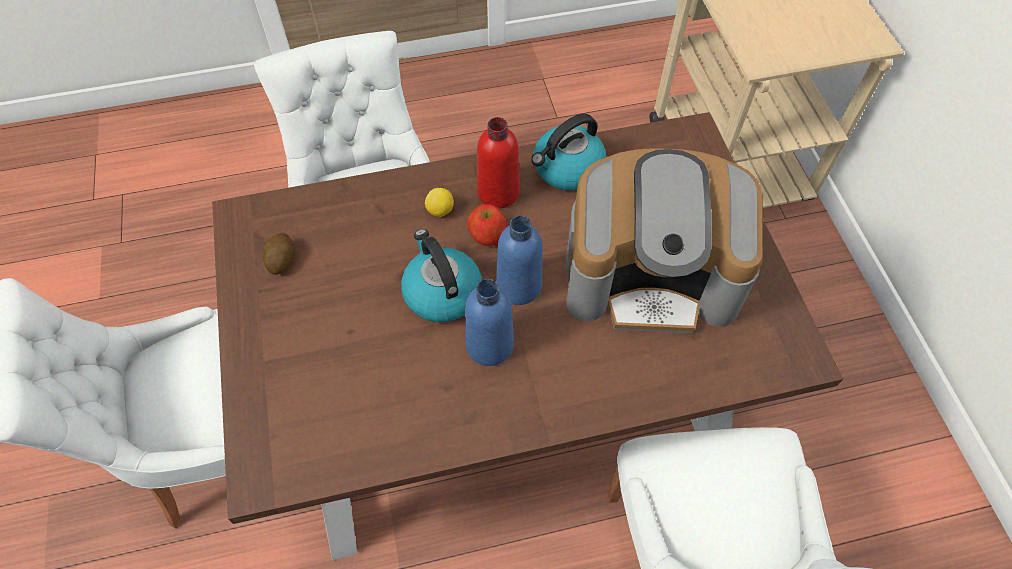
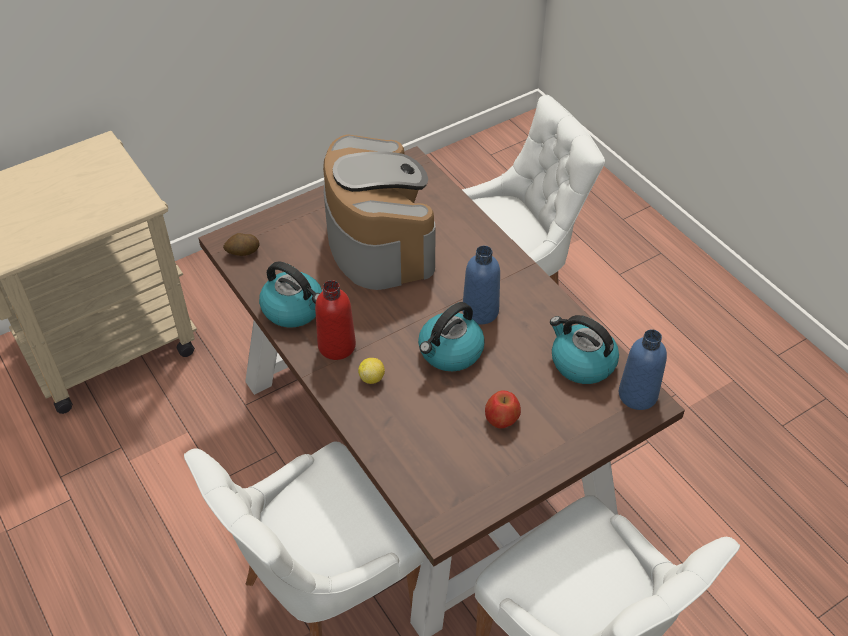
camera: 110 degrees left, 10 degrees down
potato [263,233,295,275] -> potato moved to [223,233,259,256]
apple [467,204,507,246] -> apple moved to [485,390,521,429]
blue bottle [496,216,543,305] -> blue bottle moved to [619,329,667,410]
none -> kettle [550,315,619,384]

